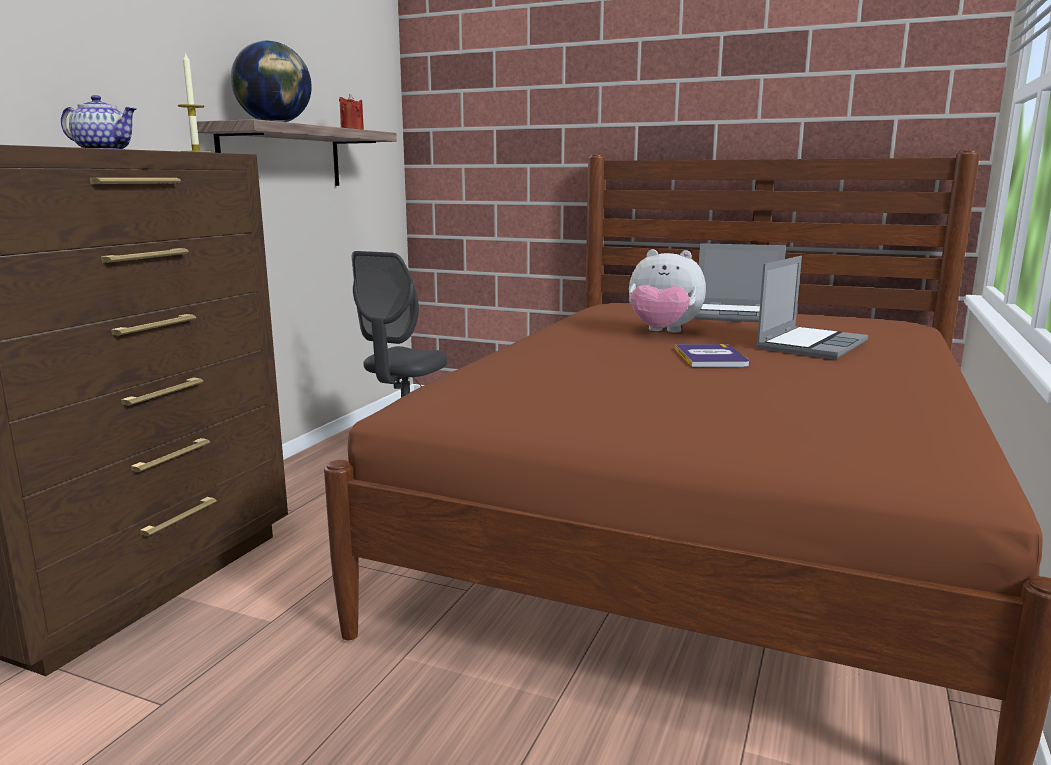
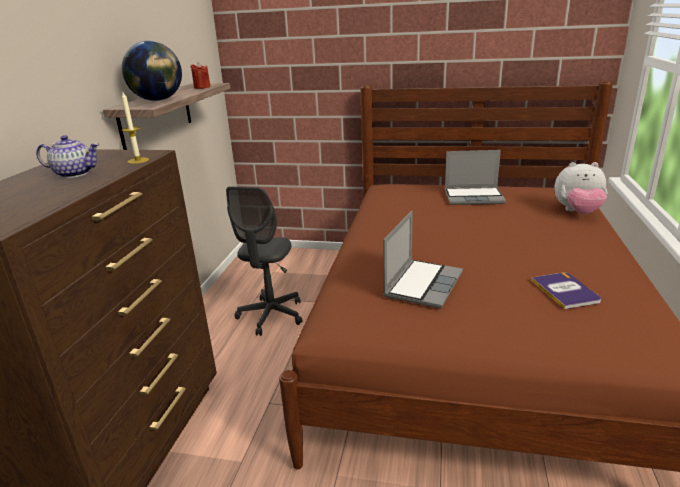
camera: 10 degrees left, 10 degrees up
plush toy [629,249,706,332] -> plush toy moved to [554,162,607,214]
book [675,344,749,367] -> book moved to [531,273,601,309]
laptop [756,256,868,360] -> laptop moved to [383,211,463,309]

